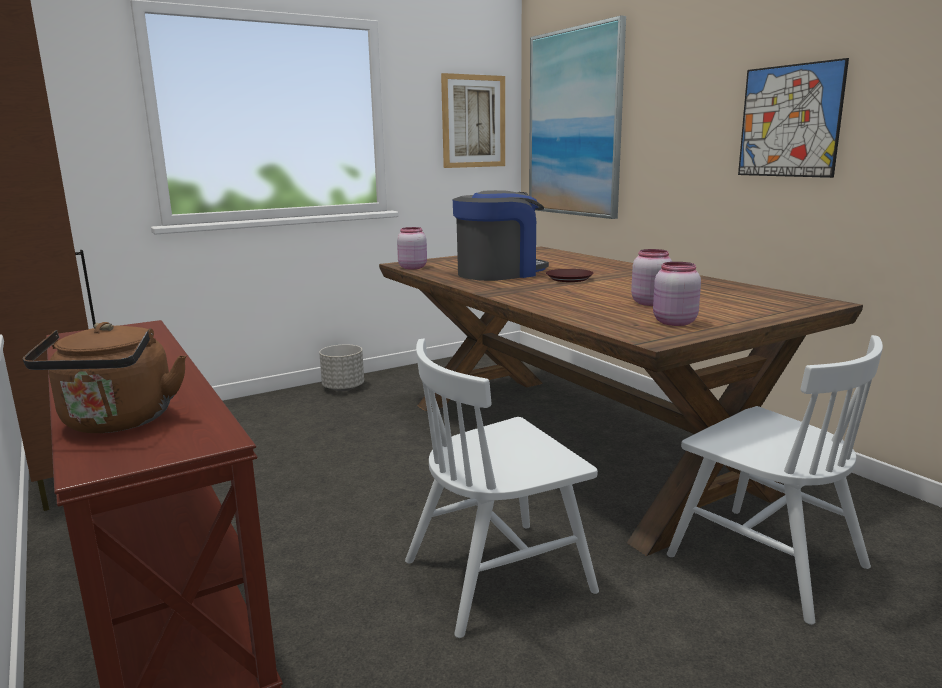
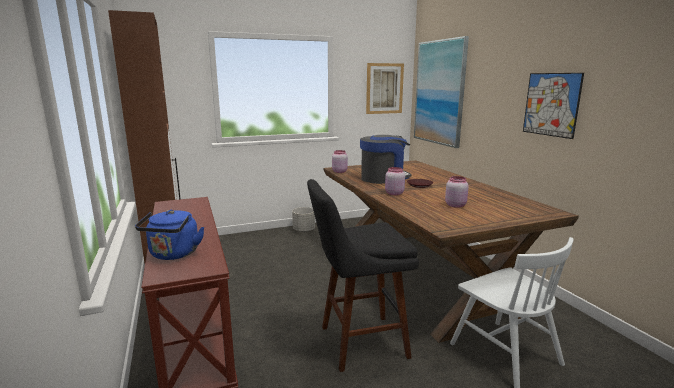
camera: 10 degrees right, 0 degrees up
brown kettle [23,322,186,433] -> blue kettle [135,210,205,260]
white chair [405,339,599,638] -> black stool [307,179,419,372]
pink jar [653,262,701,326] -> pink jar moved to [385,167,405,195]

